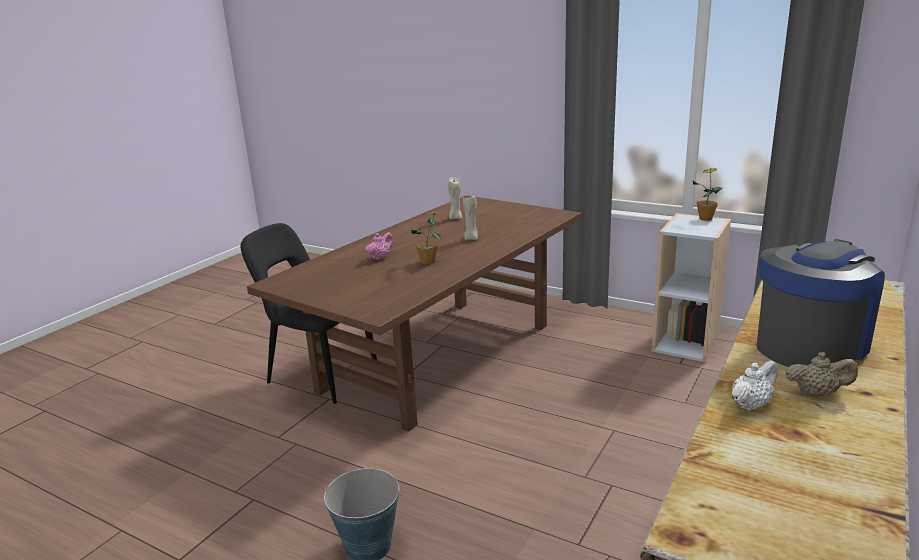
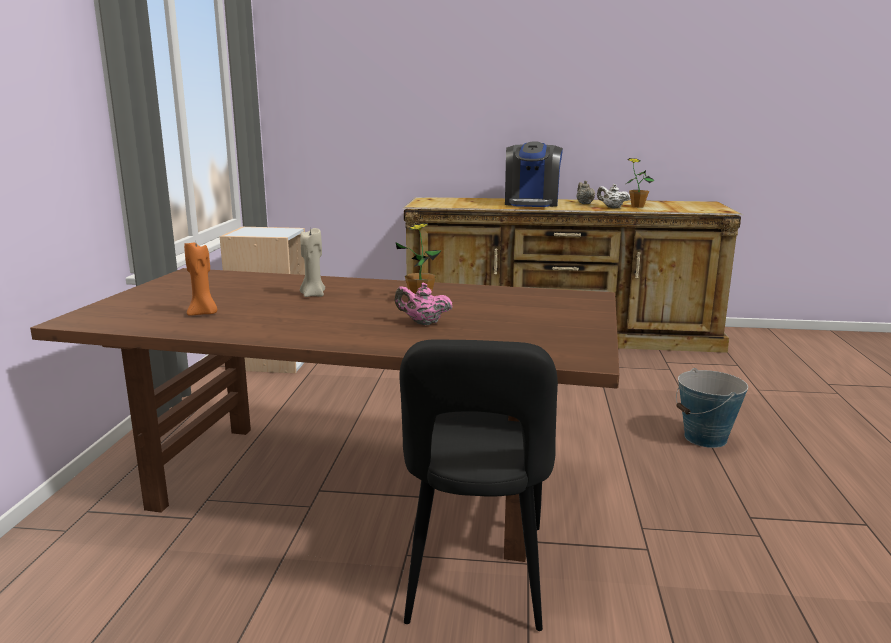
camera: 115 degrees left, 5 degrees down
beige candle [448,177,462,219] -> orange candle [184,243,217,315]
potted plant [693,168,722,221] -> potted plant moved to [626,158,655,208]
coffee machine [757,239,885,370] -> coffee machine turned 105 degrees counterclockwise [505,142,563,207]

